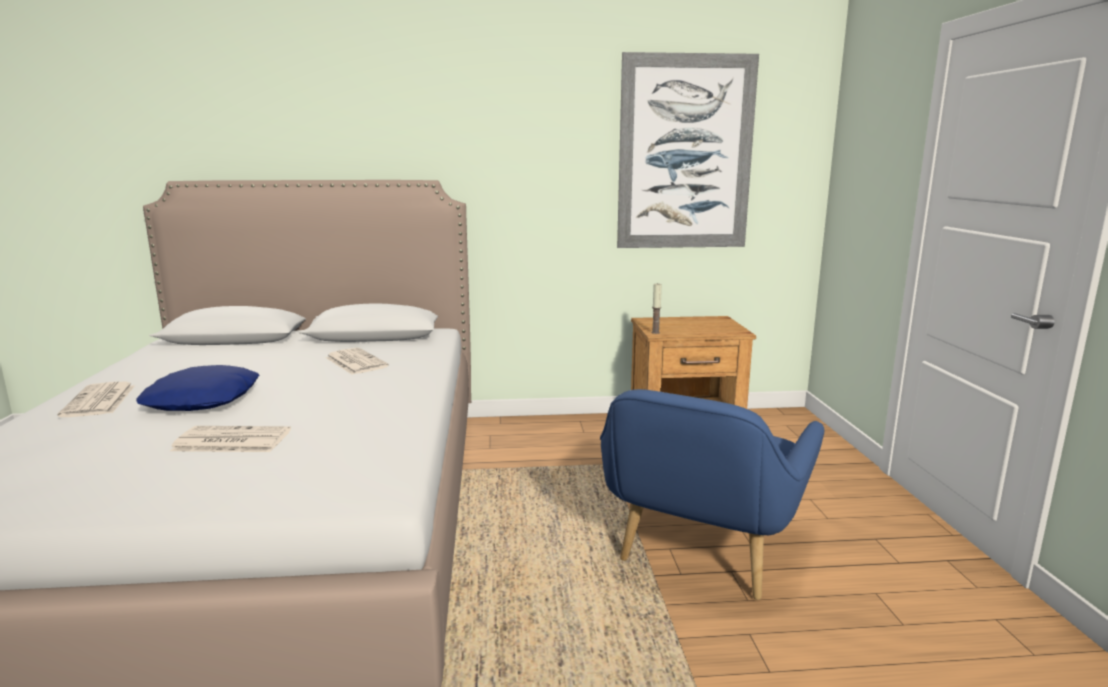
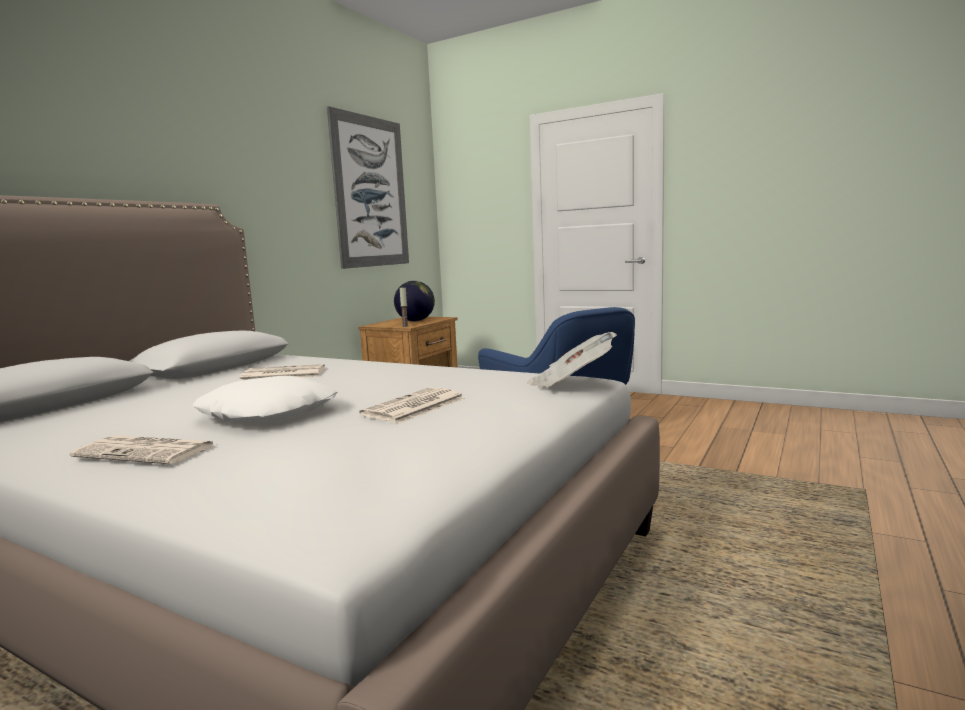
camera: 55 degrees left, 5 degrees down
blue pillow [136,365,259,411] -> white pillow [193,376,338,423]
none -> globe [394,281,435,321]
none -> newspaper [527,332,617,388]

